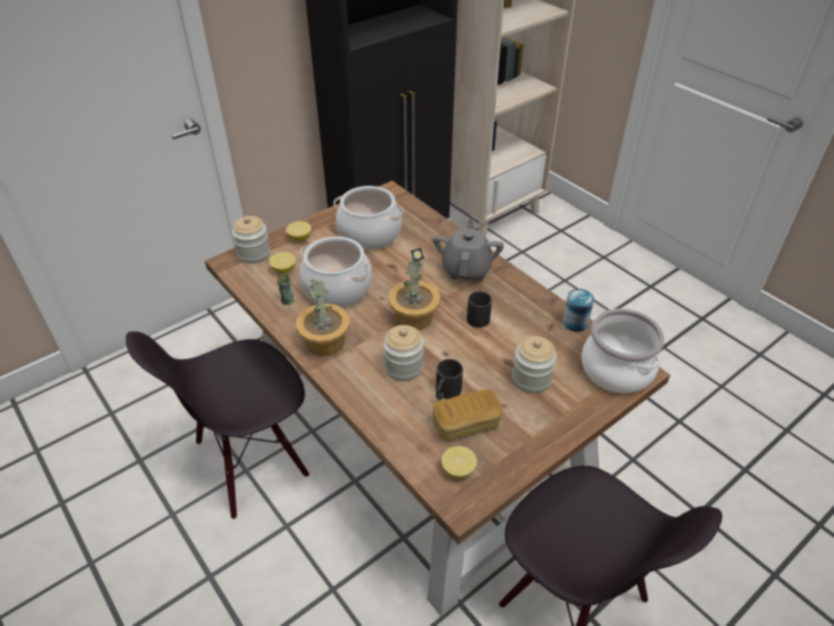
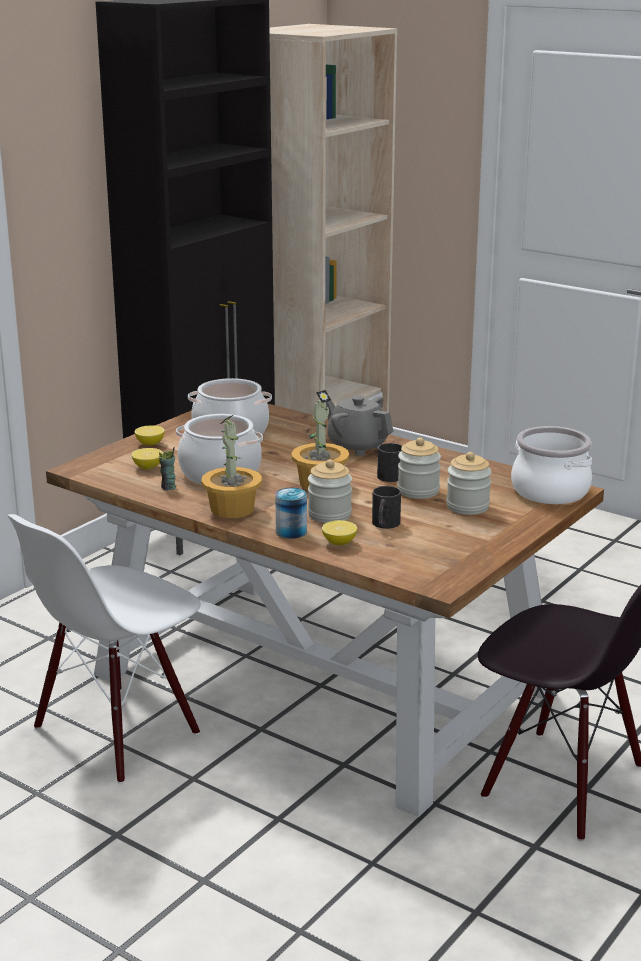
camera: 15 degrees left, 20 degrees down
black chair [126,331,309,519] -> white chair [7,514,201,784]
jar [232,216,270,264] -> jar moved to [398,437,441,499]
grey teapot [433,219,504,282] -> grey teapot turned 45 degrees counterclockwise [326,396,393,456]
bread [433,389,503,441] -> none
lemon [441,446,477,478] -> lemon moved to [322,520,357,545]
can [562,289,594,332] -> can moved to [275,488,307,539]

